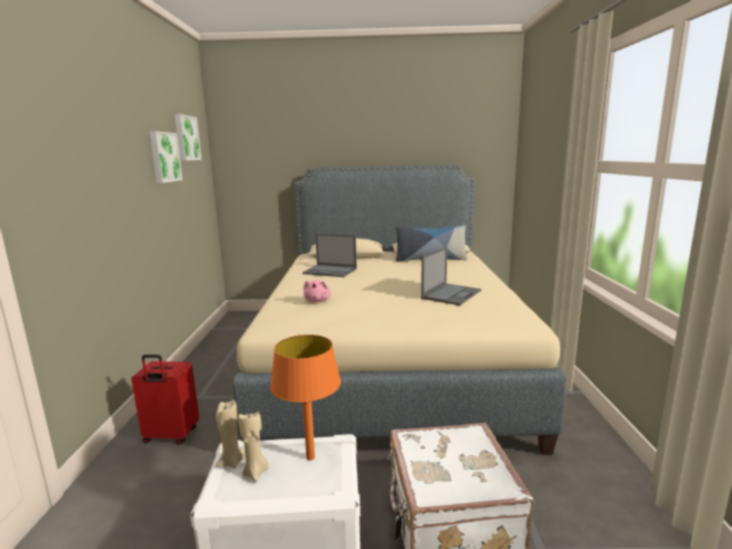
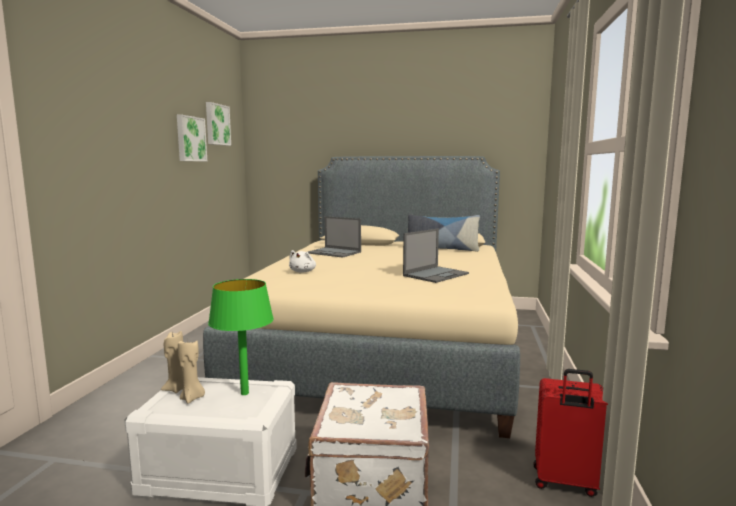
camera: 10 degrees right, 5 degrees down
red suitcase [131,354,199,445] -> red suitcase moved to [533,369,608,497]
orange table lamp [270,335,341,460] -> green table lamp [208,279,274,395]
pink plush toy [303,280,331,302] -> white plush toy [289,250,316,273]

